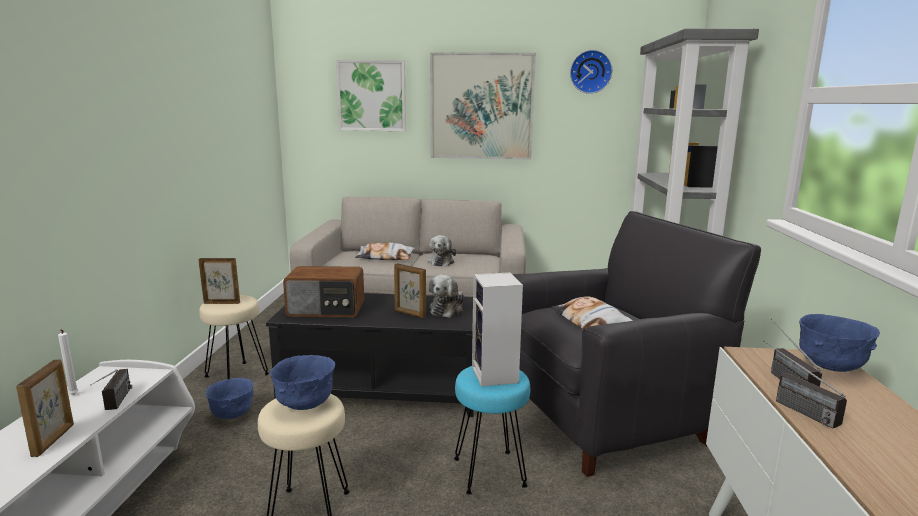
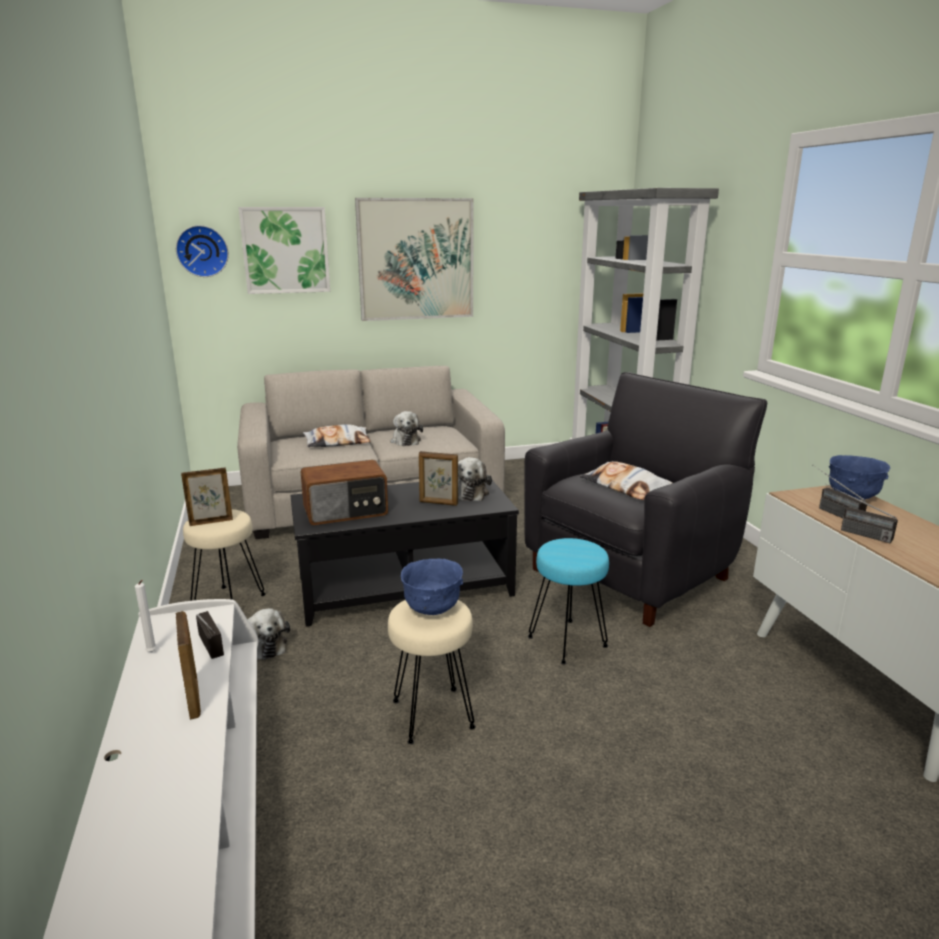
camera: 20 degrees left, 5 degrees up
blue bowl [206,378,254,419] -> plush toy [248,608,290,660]
speaker [472,272,523,386] -> none
wall clock [570,50,612,94] -> wall clock moved to [176,225,229,277]

